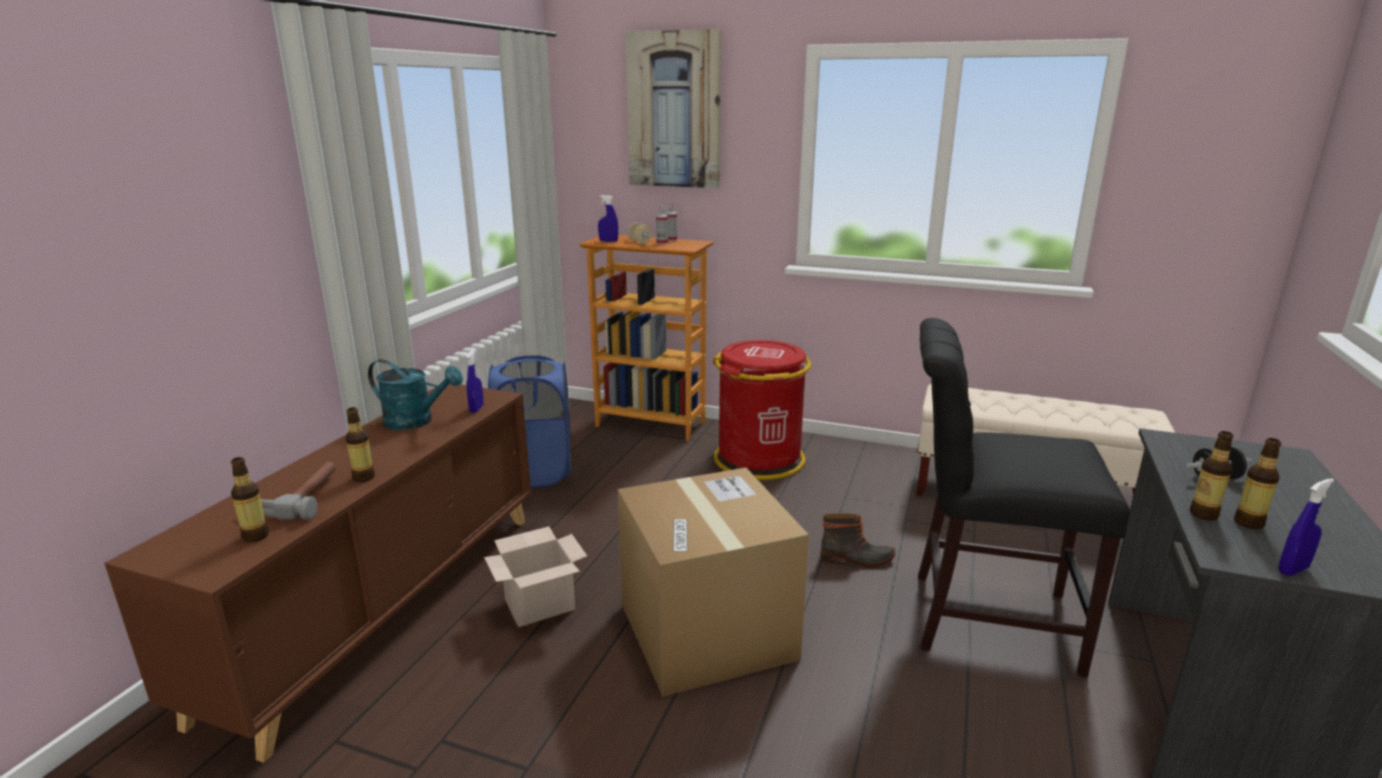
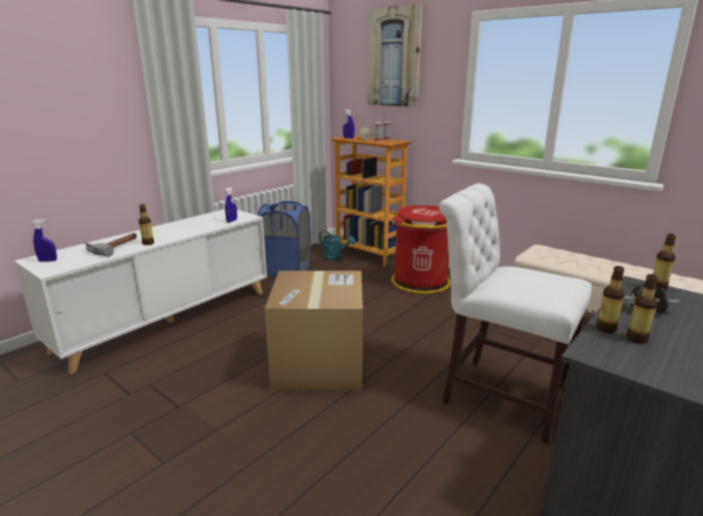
camera: 20 degrees right, 0 degrees up
brown cabinet [104,383,531,763] -> white cabinet [14,209,267,375]
bottle [231,457,269,542] -> bottle moved to [653,234,676,290]
turquoise watering can [368,359,463,430] -> turquoise watering can moved to [319,230,355,260]
cardboard box [484,526,587,627] -> none
boot [820,513,895,568] -> none
black chair [918,318,1130,677] -> white chair [439,183,592,444]
blue spray bottle [1278,478,1334,576] -> blue spray bottle moved to [32,219,57,262]

